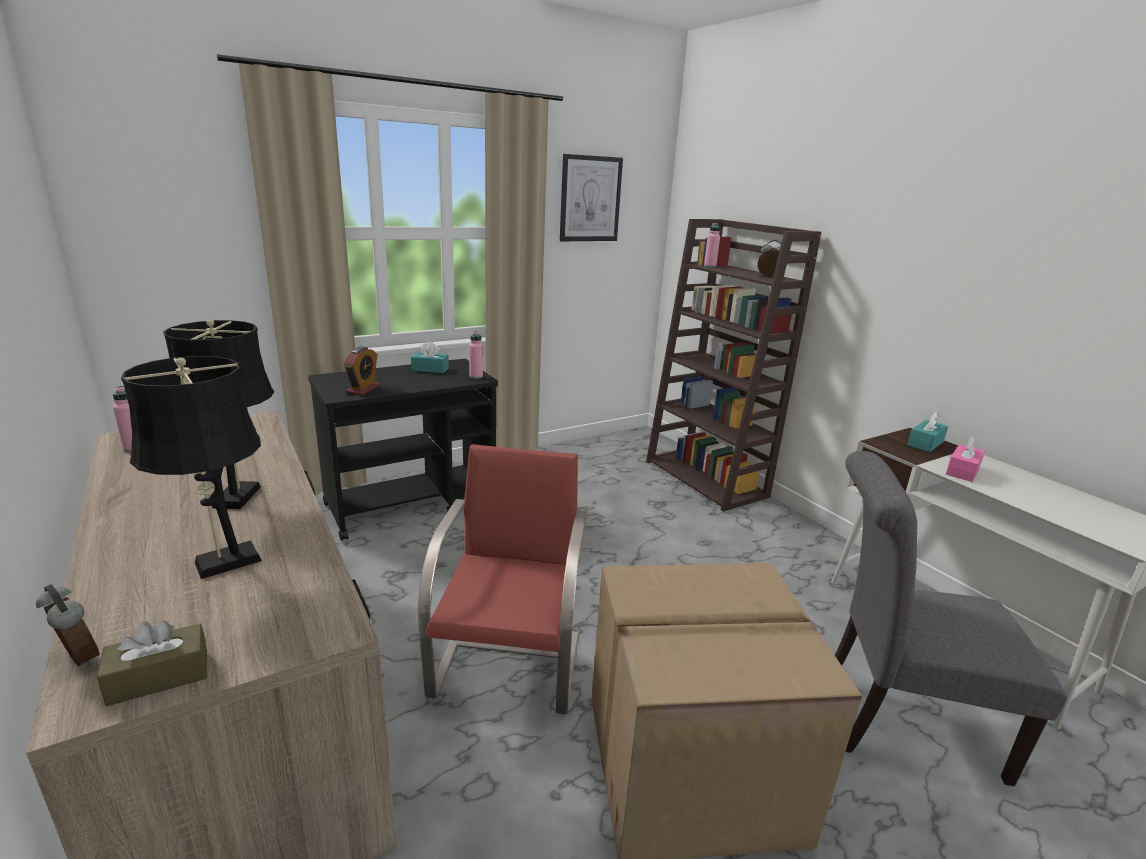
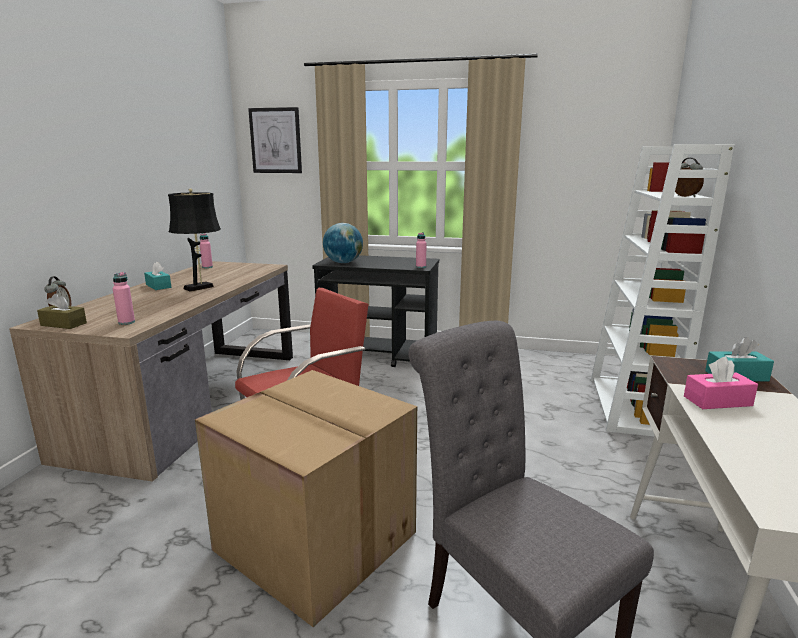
camera: 45 degrees right, 5 degrees down
black table lamp [121,356,262,579] -> none
alarm clock [344,347,380,396] -> globe [323,223,363,263]
turquoise tissue box [411,342,449,373] -> turquoise tissue box moved to [144,262,171,290]
picture [560,154,623,241] -> picture moved to [248,107,302,173]
brown bookcase [646,219,821,512] -> white bookcase [591,144,735,436]
pink bottle [704,223,720,267] -> pink bottle moved to [113,272,135,325]

